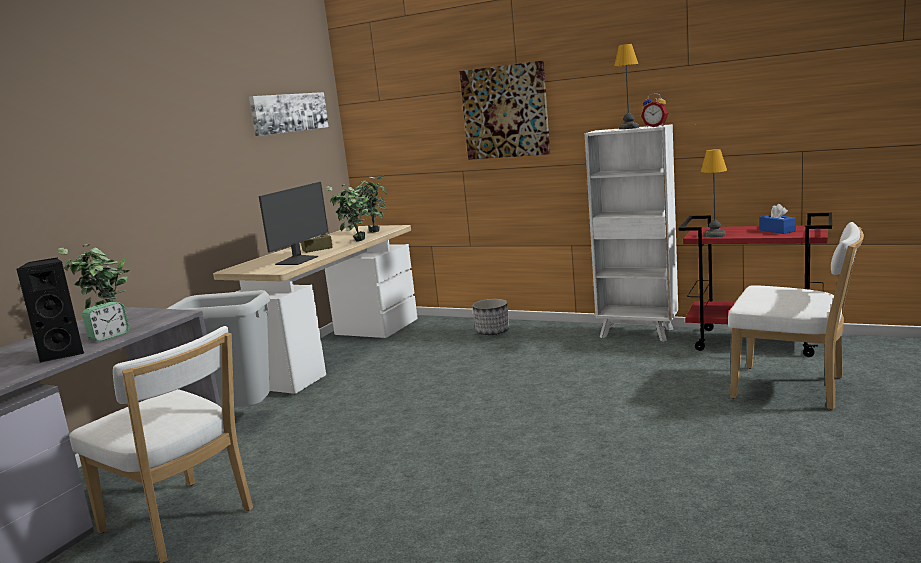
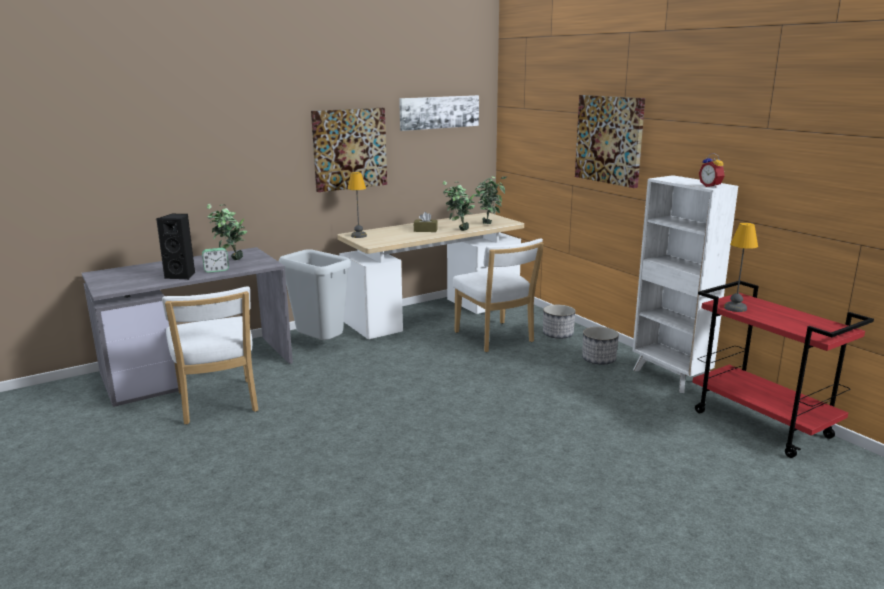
camera: 30 degrees right, 5 degrees up
monitor [259,182,328,265] -> none
table lamp [614,44,639,129] -> table lamp moved to [347,172,367,238]
white chair [728,222,864,410] -> white chair moved to [453,238,544,352]
blue tissue box [759,204,796,234] -> none
none -> picture [311,108,387,192]
none -> planter [582,327,619,365]

